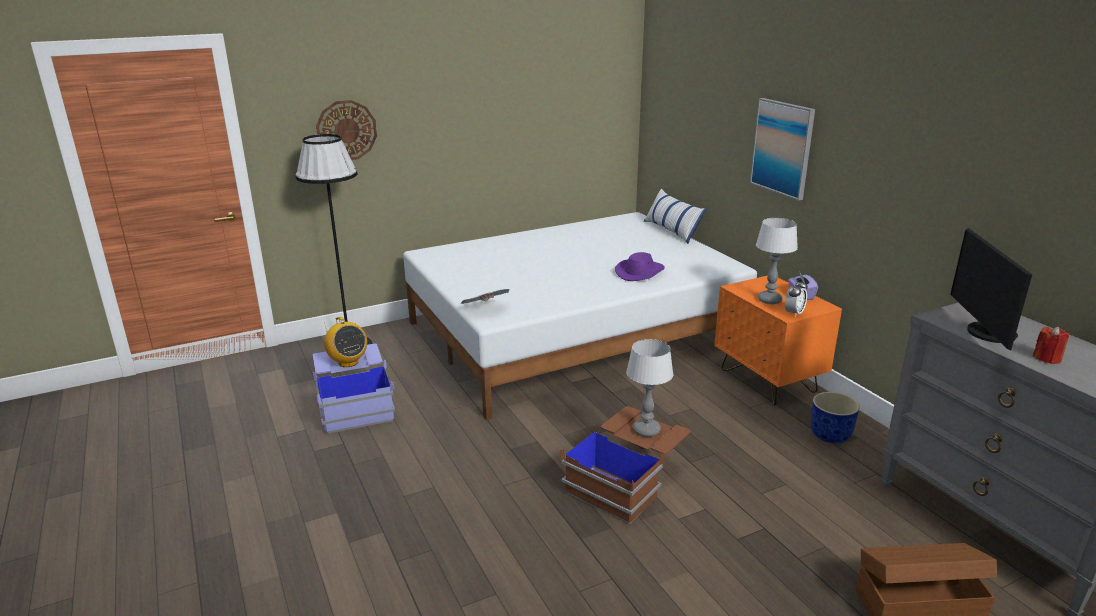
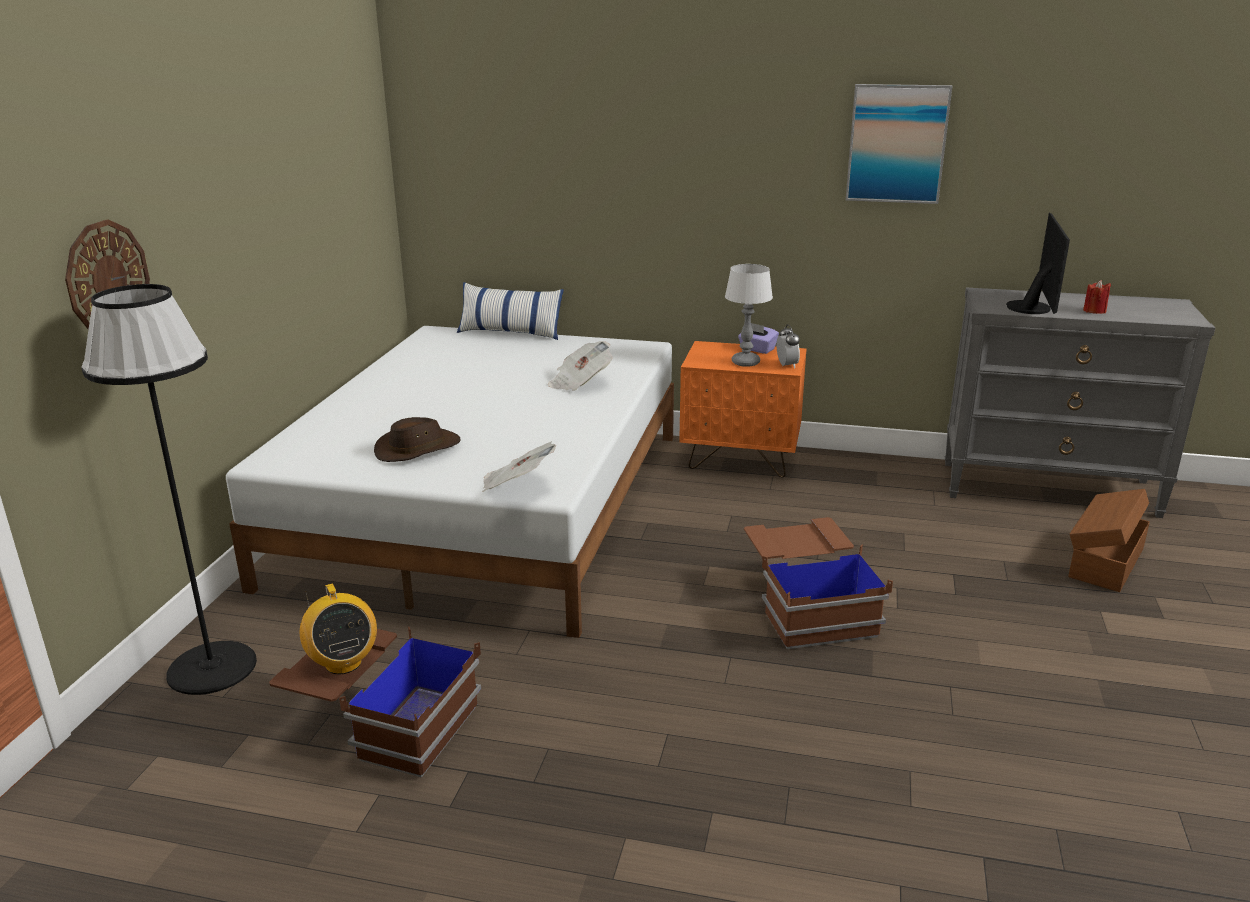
camera: 50 degrees left, 0 degrees up
blue storage box [313,344,395,434] -> brown storage box [269,627,481,778]
radio [324,317,367,367] -> radio turned 60 degrees clockwise [300,584,377,674]
purple hat [615,252,665,281] -> newspaper [548,341,613,391]
table lamp [626,339,673,437] -> none
picture [750,98,815,201] -> picture moved to [846,84,952,204]
blue planter [811,392,859,443] -> none
monitor [950,228,1032,350] -> monitor turned 120 degrees counterclockwise [1006,213,1070,314]
none -> brown hat [374,417,461,462]

